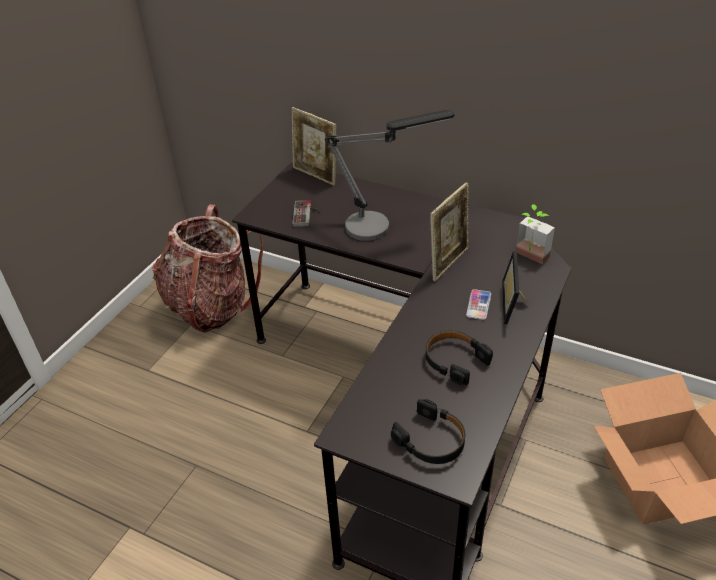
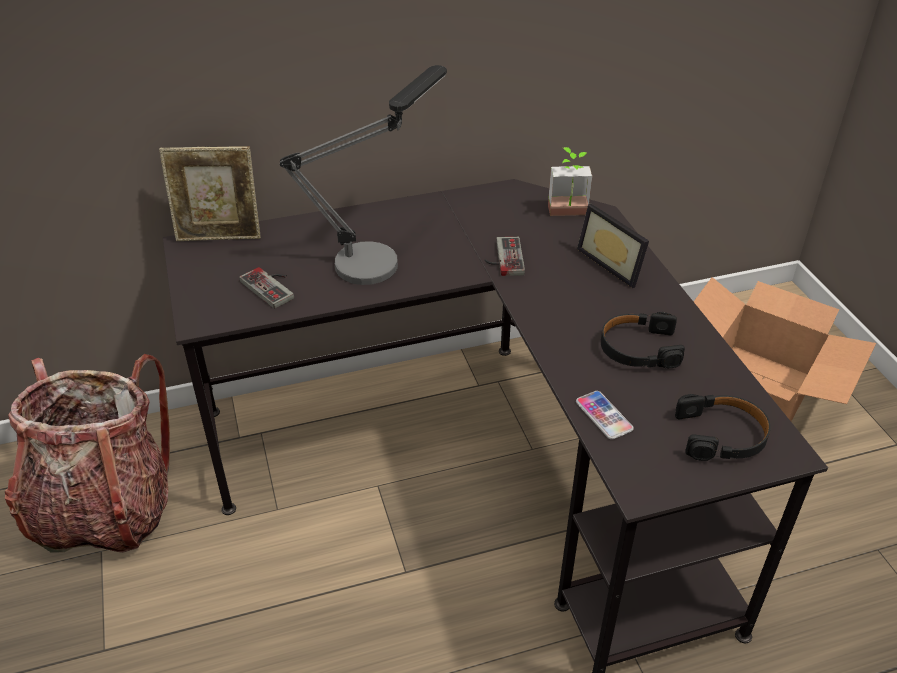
camera: 45 degrees left, 0 degrees up
picture frame [430,182,469,281] -> game controller [485,237,525,276]
phone [466,289,491,320] -> phone moved to [576,391,634,439]

